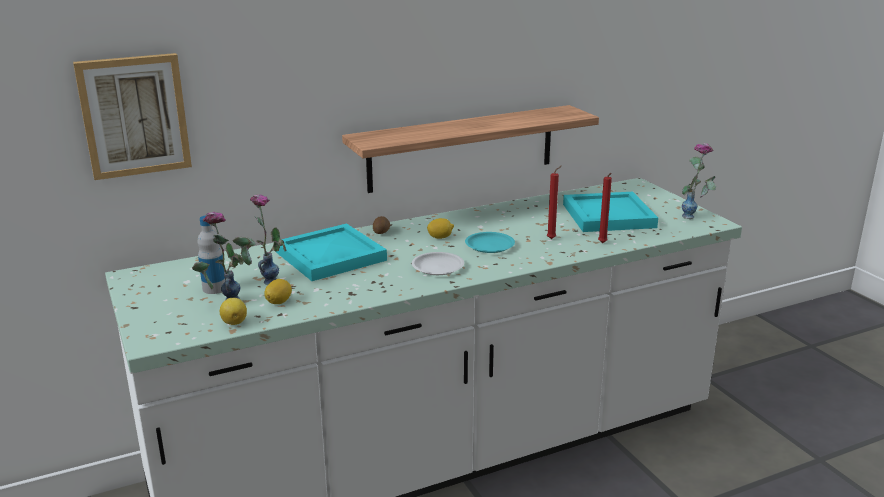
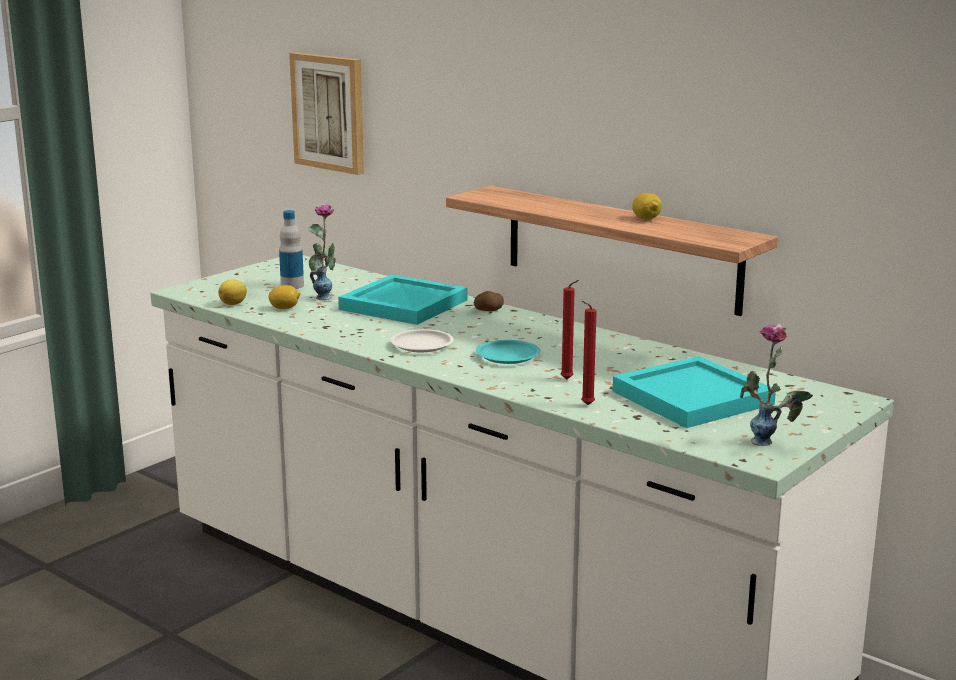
camera: 65 degrees right, 5 degrees down
vase [192,212,244,300] -> none
lemon [427,218,454,239] -> lemon moved to [632,193,662,220]

